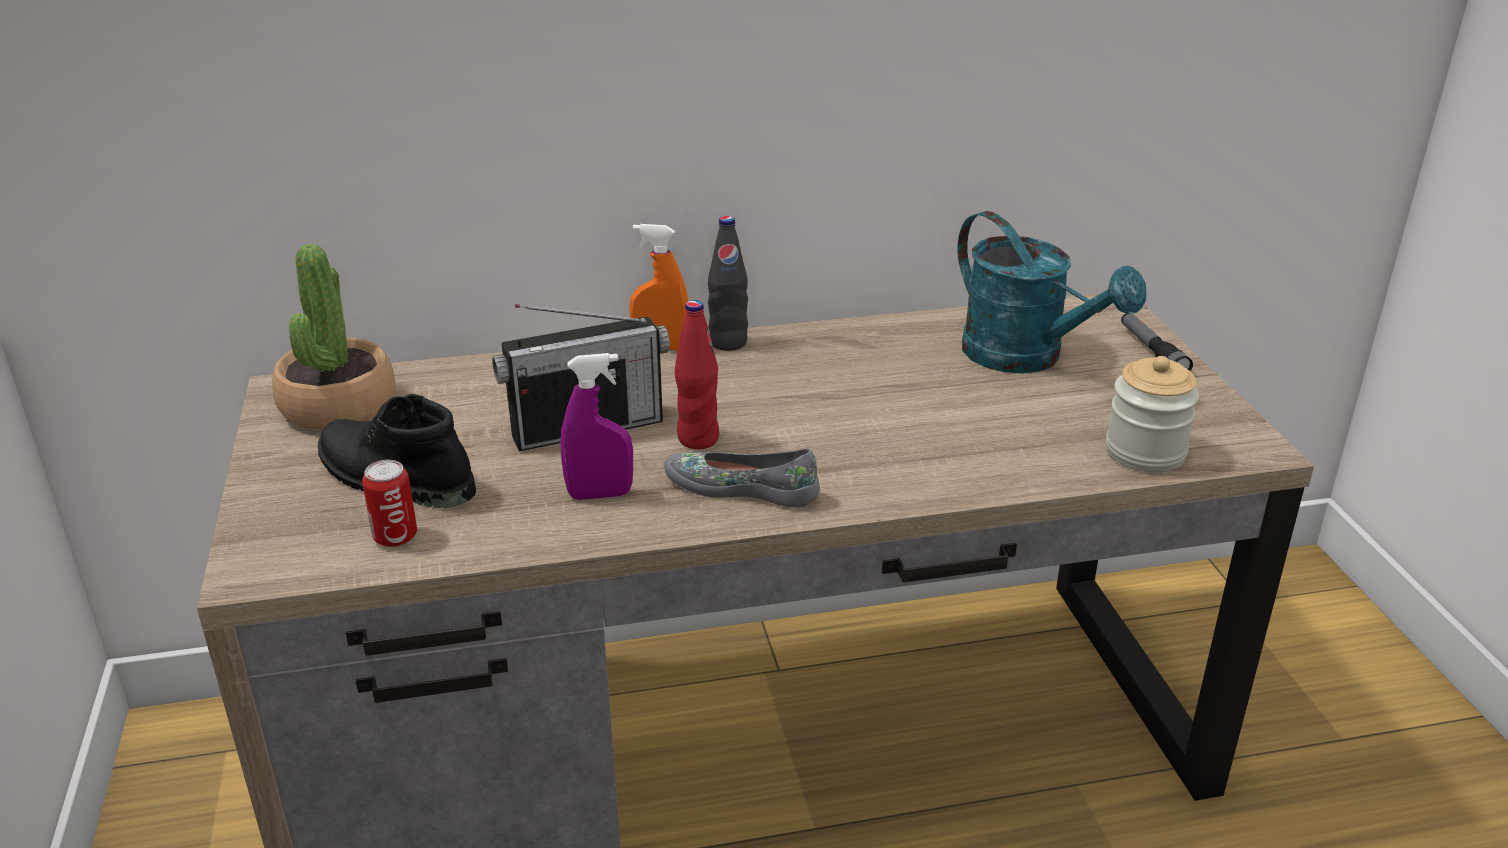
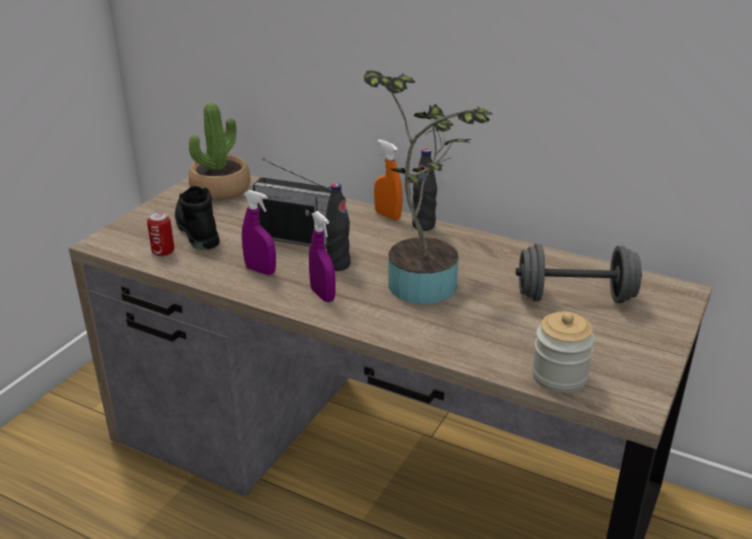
camera: 40 degrees right, 0 degrees up
grey shoe [664,448,820,507] -> purple spray bottle [309,211,336,302]
red bottle [675,300,719,449] -> black bottle [326,183,351,271]
turquoise watering can [958,211,1146,374] -> grey dumbbell [516,244,642,303]
flashlight [1121,313,1193,371] -> none
none -> potted plant [364,70,492,304]

